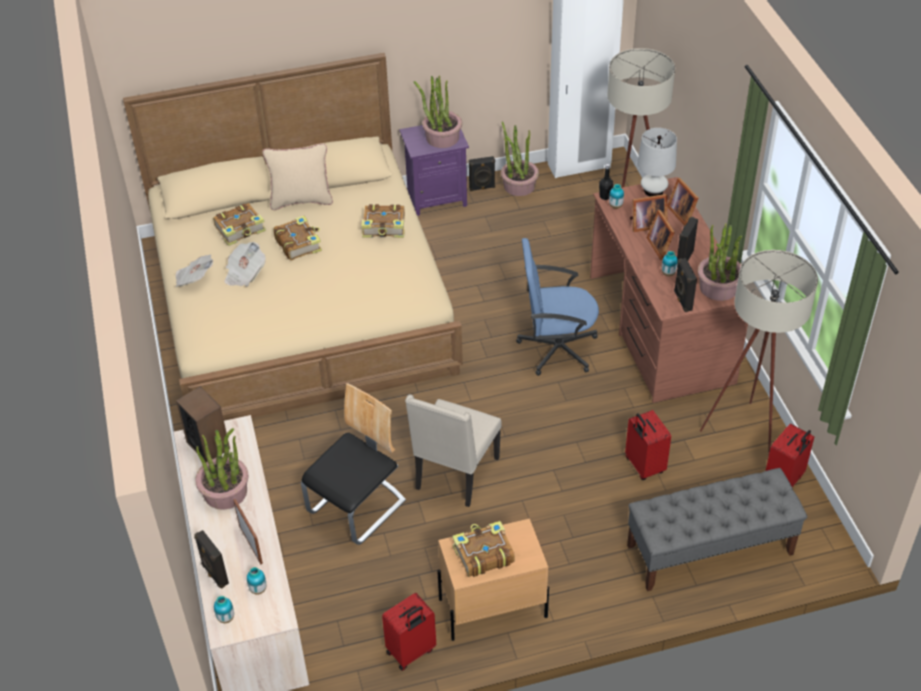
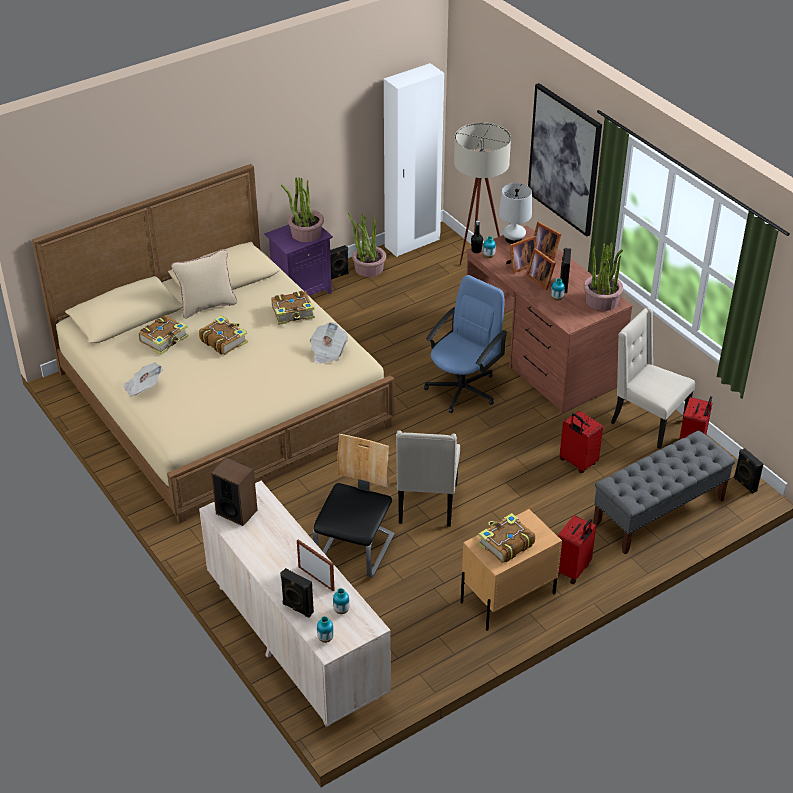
camera: 20 degrees left, 5 degrees down
potted plant [195,428,248,510] -> none
newspaper [224,242,266,287] -> newspaper moved to [310,322,348,364]
red suitcase [382,593,436,671] -> red suitcase moved to [558,515,596,584]
blue office chair [516,238,599,376] -> blue office chair turned 150 degrees clockwise [424,275,508,413]
black speaker [674,258,697,312] -> black speaker moved to [734,448,763,494]
beige floor lamp [700,250,818,456] -> beige chair [611,308,695,449]
none -> picture [528,83,602,237]

